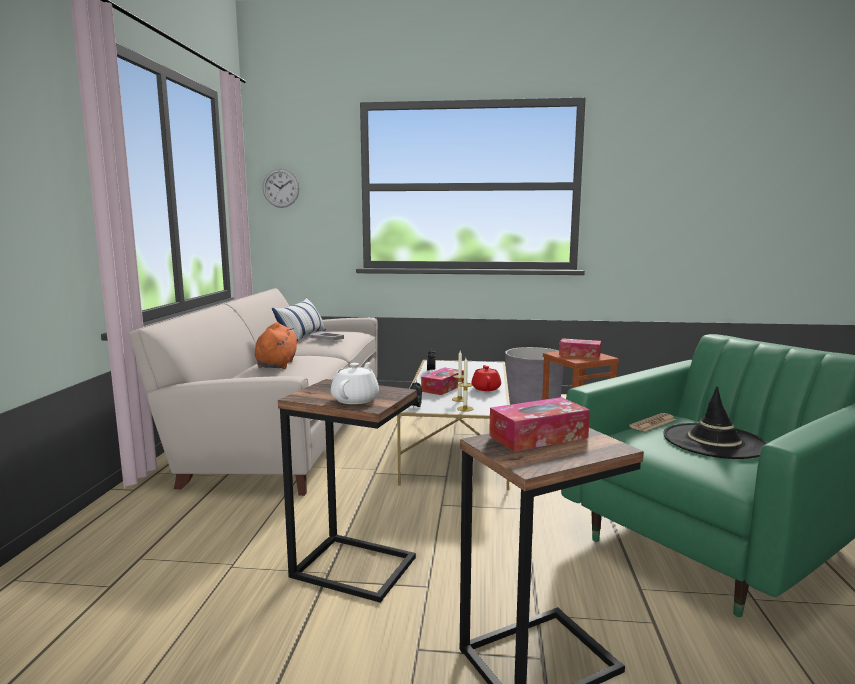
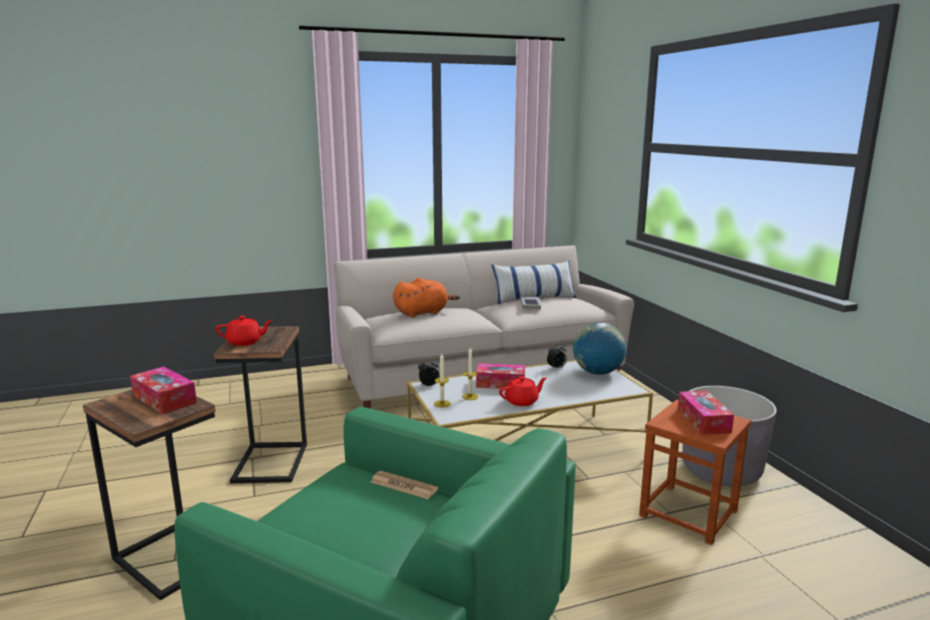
camera: 65 degrees right, 5 degrees up
wall clock [263,169,299,208] -> none
white teapot [331,362,379,404] -> red teapot [216,316,273,346]
black hat [663,386,767,459] -> none
none -> globe [573,322,626,375]

